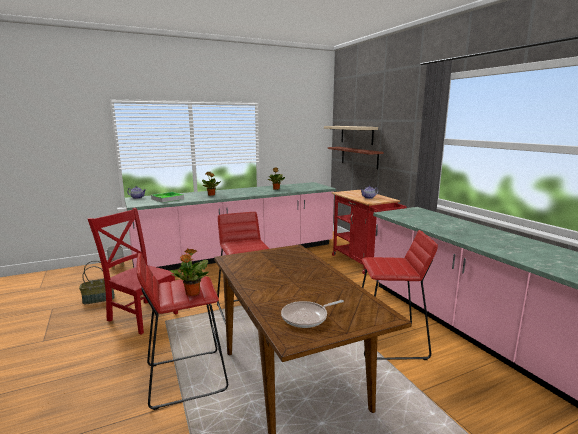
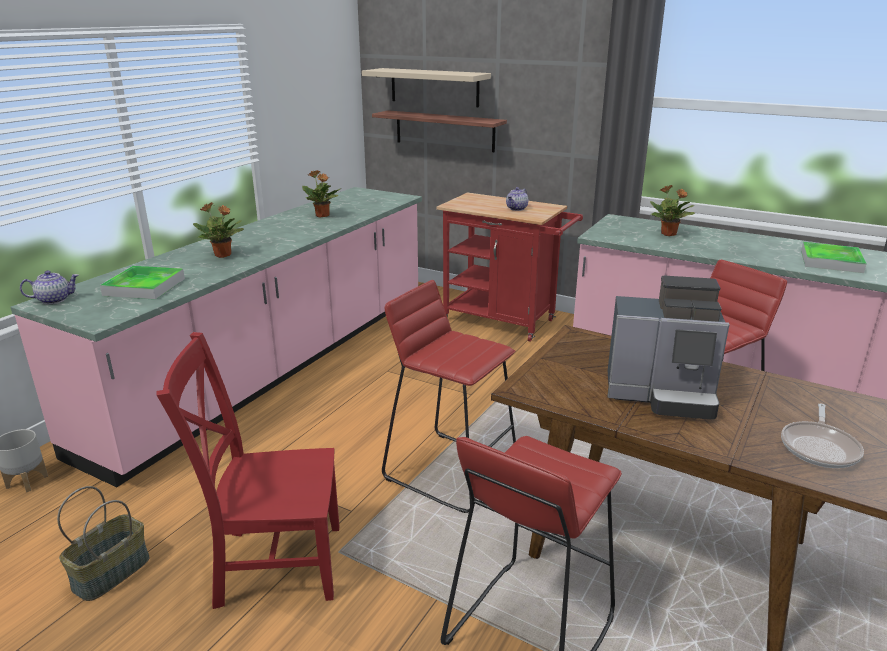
camera: 35 degrees left, 10 degrees up
potted plant [170,248,209,296] -> potted plant moved to [650,185,695,236]
none -> coffee machine [608,276,730,420]
none -> tray [801,242,867,273]

